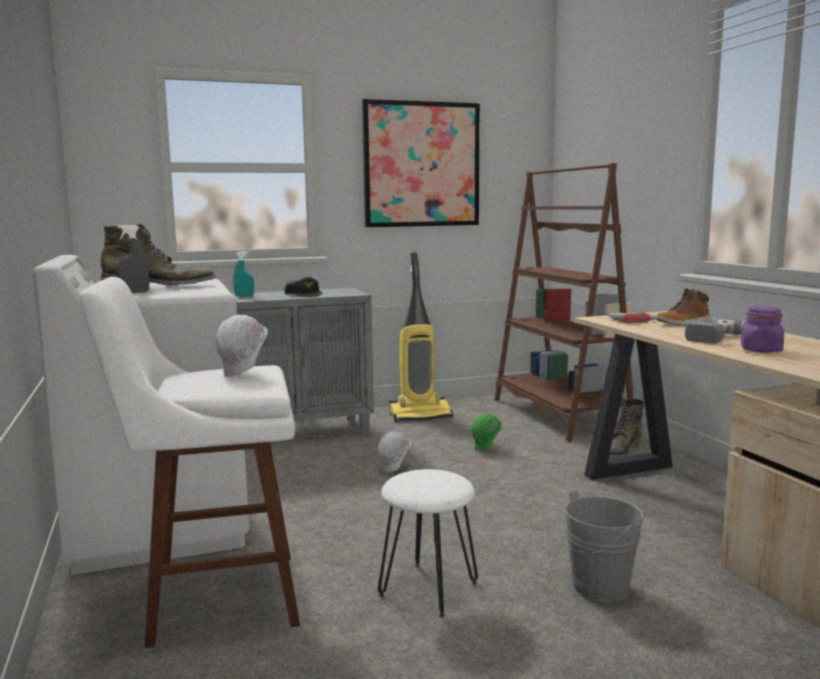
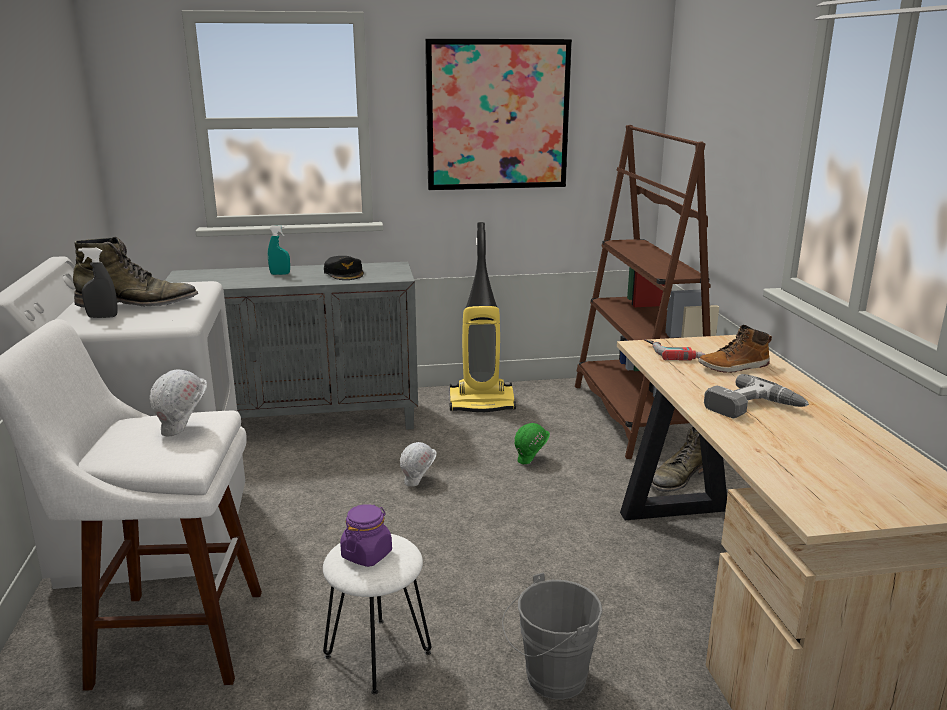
camera: 10 degrees right, 10 degrees up
purple jar [741,306,784,353] -> purple jar moved to [340,504,392,567]

